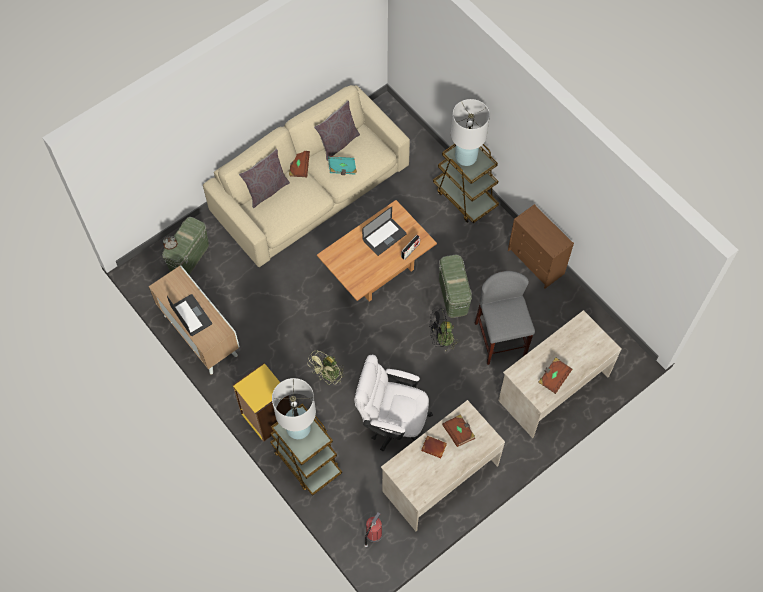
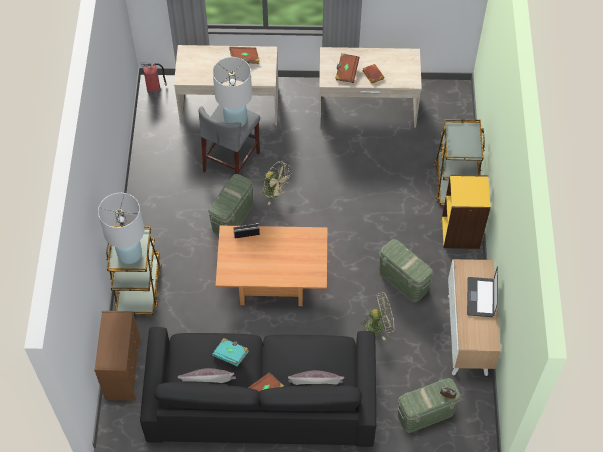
camera: 140 degrees left, 5 degrees down
beige sofa [203,85,410,267] -> black sofa [140,327,376,447]
white table lamp [272,378,316,439] -> white table lamp moved to [213,57,252,127]
green fan [307,350,345,385] -> green fan moved to [359,292,395,340]
white office chair [355,355,433,451] -> none
laptop [362,207,407,256] -> none
fire extinguisher [364,512,382,547] -> fire extinguisher moved to [141,62,167,95]
black fan [429,308,459,351] -> beige fan [262,161,292,205]
brown dresser [508,204,574,288] -> brown dresser moved to [94,311,142,401]
none -> green storage box [379,239,433,302]

